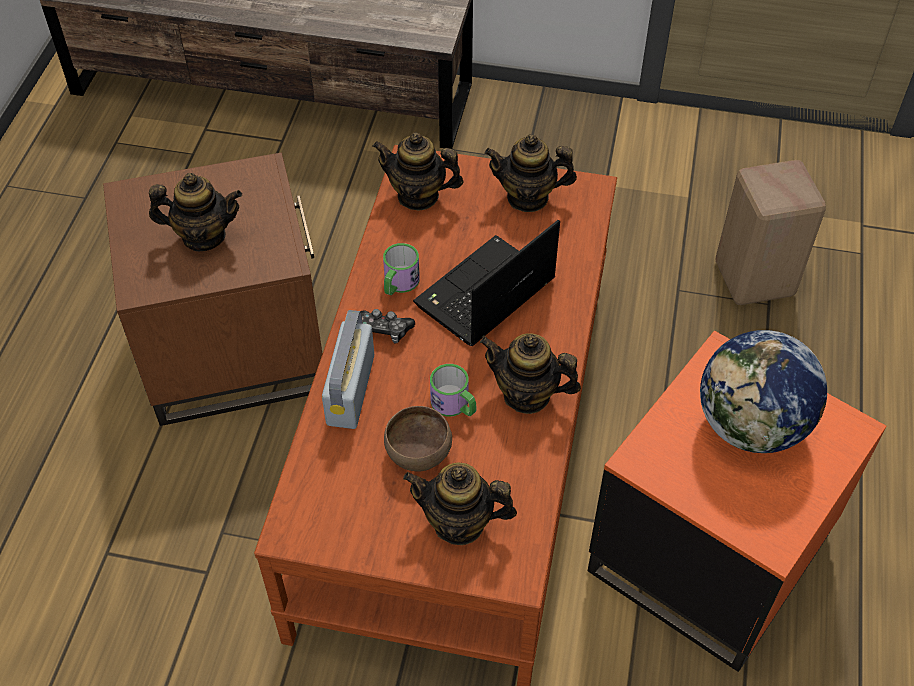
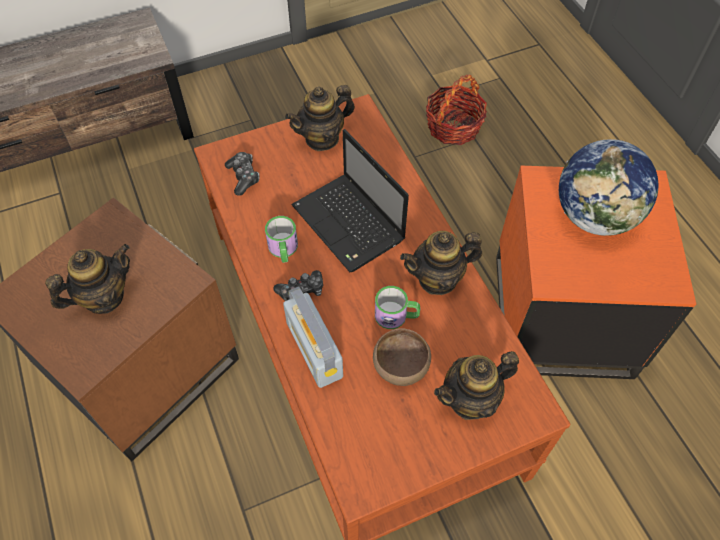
camera: 35 degrees left, 5 degrees up
teapot [372,132,463,211] -> game controller [225,152,259,196]
laptop [413,220,560,346] -> laptop turned 45 degrees counterclockwise [291,129,409,272]
beige stool [715,160,826,305] -> basket [426,74,487,145]

